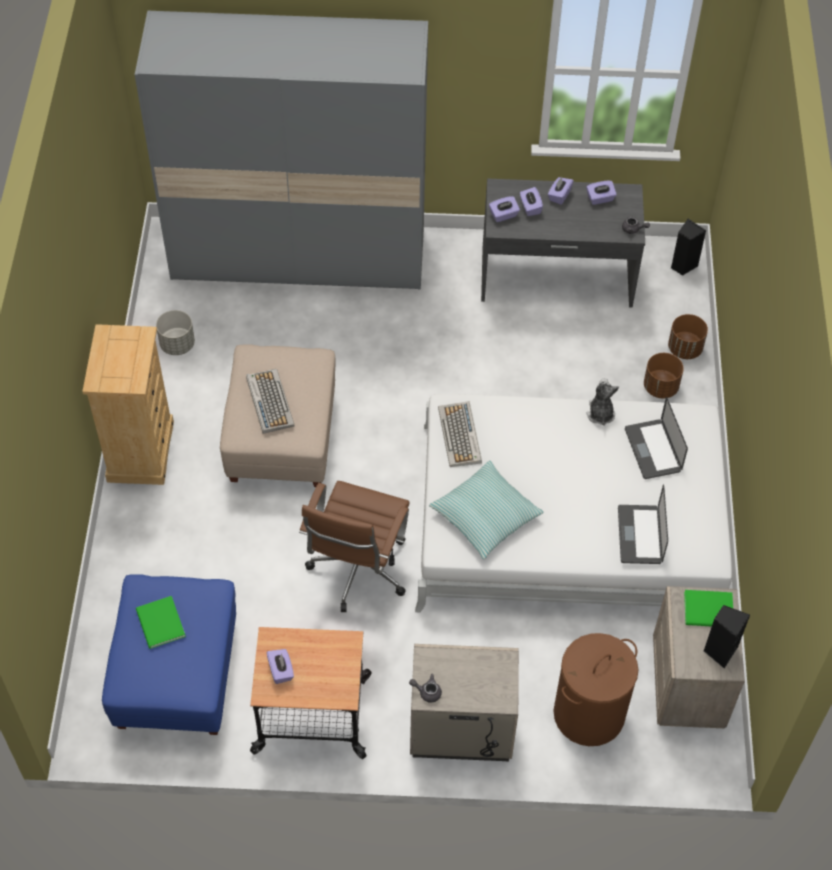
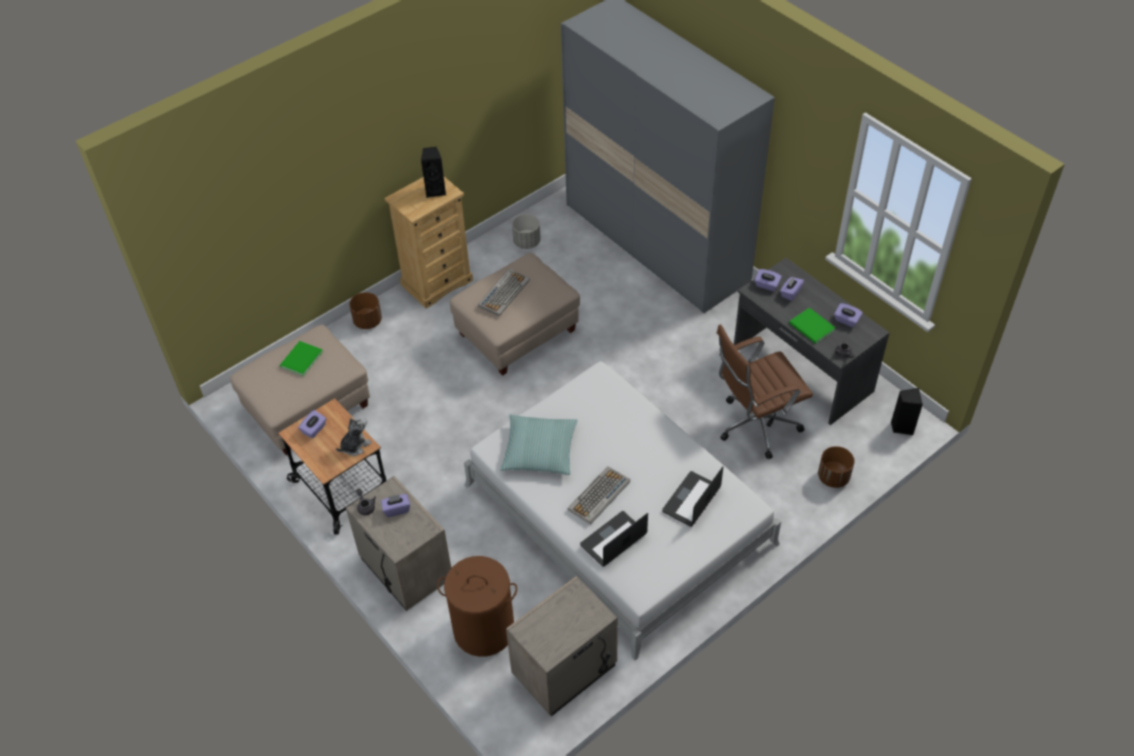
camera: 50 degrees right, 5 degrees down
blue ottoman [102,574,236,735] -> beige ottoman [230,325,370,455]
brown office chair [299,481,410,612] -> brown office chair moved to [717,325,813,459]
keyboard [438,401,482,467] -> keyboard moved to [567,466,630,525]
purple tissue box [548,177,574,205] -> purple tissue box moved to [381,494,410,517]
plush toy [587,378,619,426] -> plush toy moved to [336,418,372,456]
brown planter [644,353,684,398] -> brown planter moved to [349,292,382,329]
green book [684,590,733,626] -> green book moved to [789,308,836,344]
black speaker [703,605,750,668] -> black speaker moved to [421,147,446,198]

